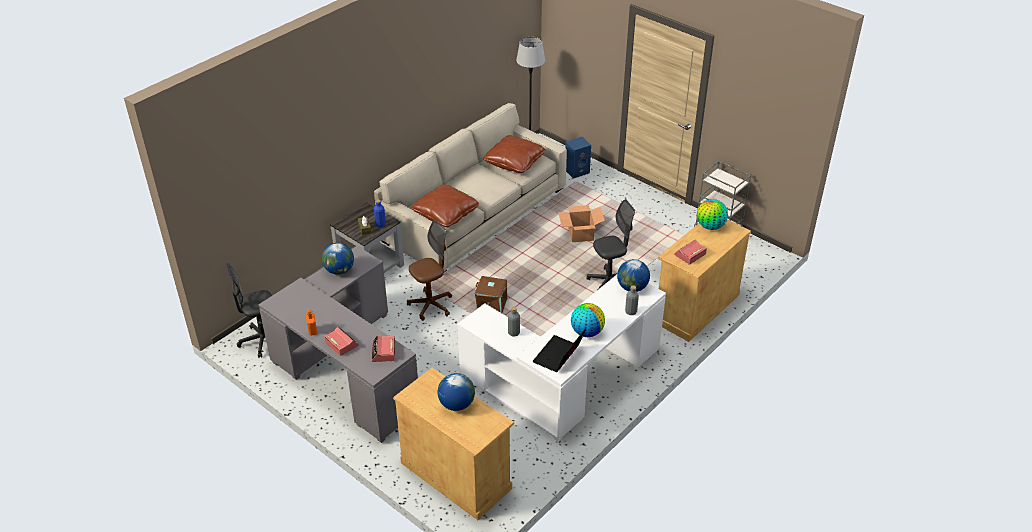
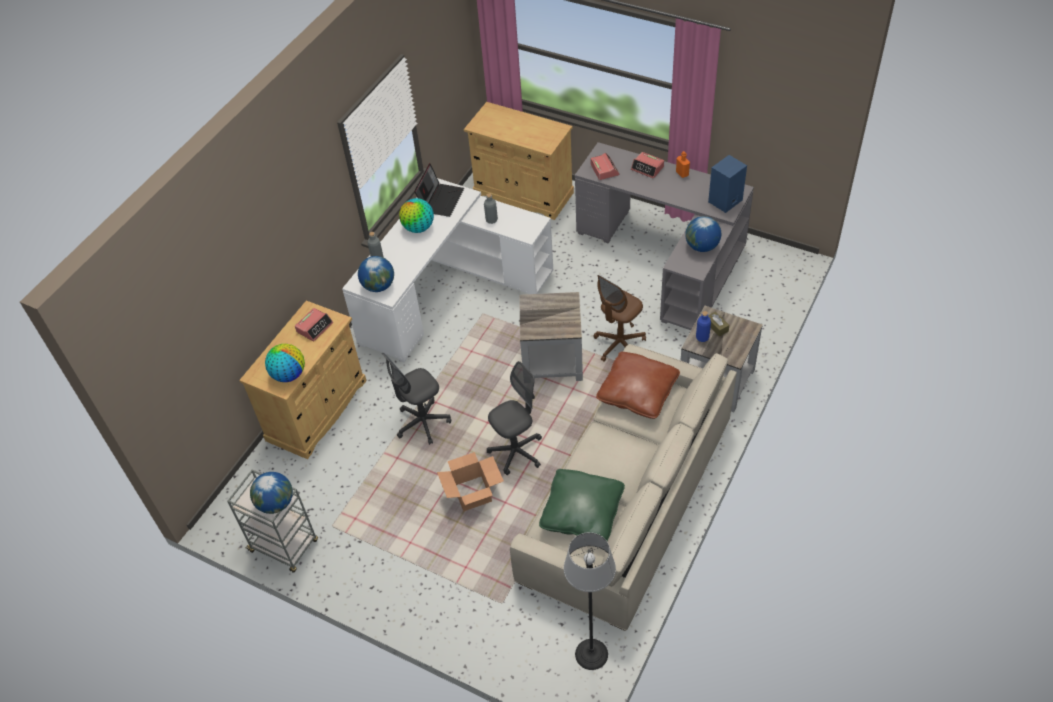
camera: 170 degrees right, 10 degrees up
grey office chair [226,263,272,358] -> grey office chair moved to [487,361,542,475]
globe [437,373,475,411] -> globe moved to [250,472,293,514]
brown storage box [475,276,507,313] -> grey side table [519,292,583,381]
brown pillow [483,135,545,173] -> green pillow [539,469,625,541]
blue speaker [565,137,591,179] -> blue speaker moved to [708,155,747,213]

